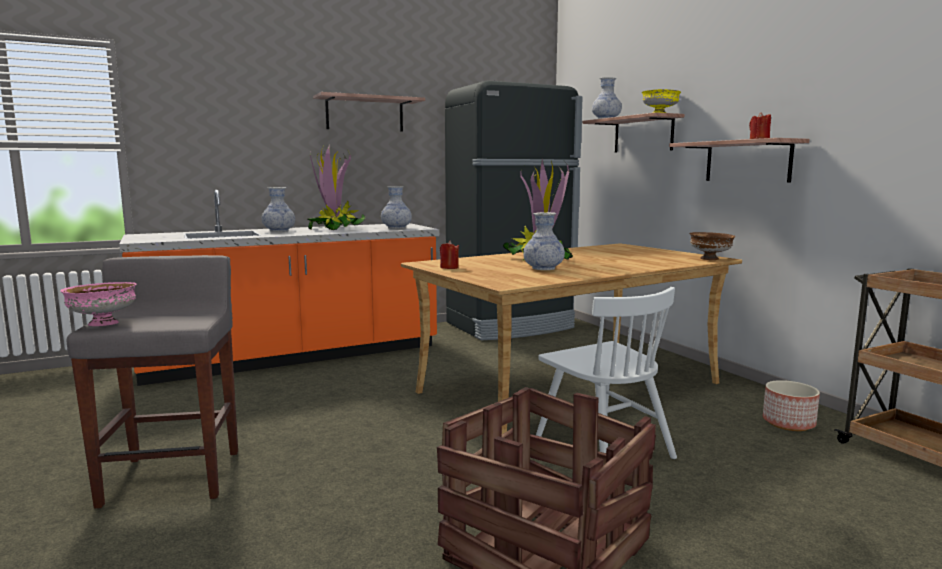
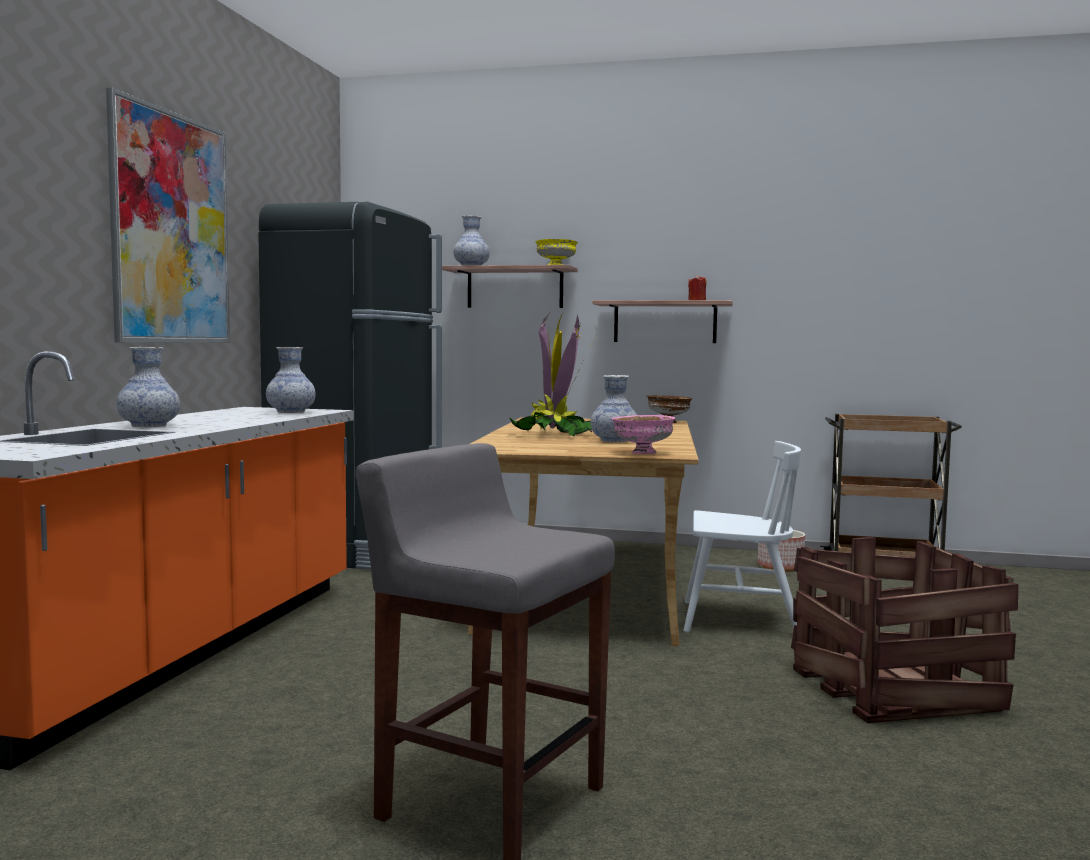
camera: 50 degrees left, 5 degrees down
pink bowl [60,282,137,326] -> pink bowl moved to [611,415,675,454]
potted plant [308,144,365,230] -> none
shelf [313,92,425,132] -> picture [106,88,230,343]
red candle [440,241,459,269] -> none

